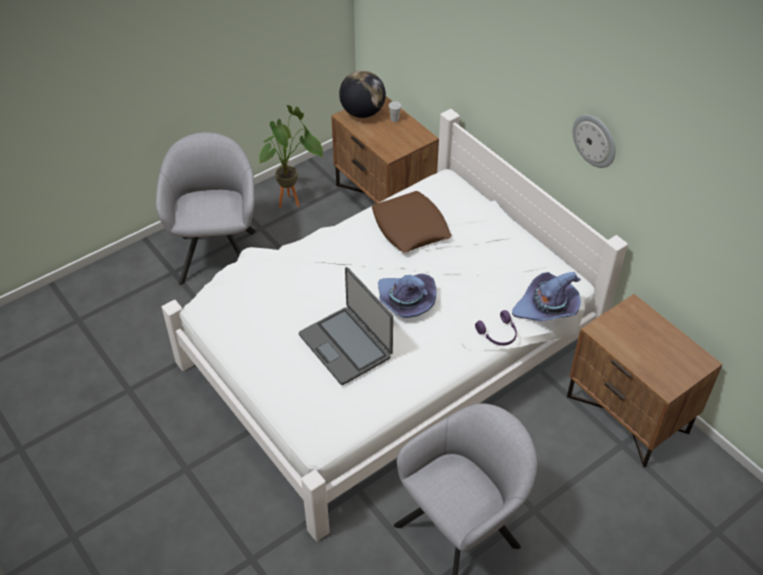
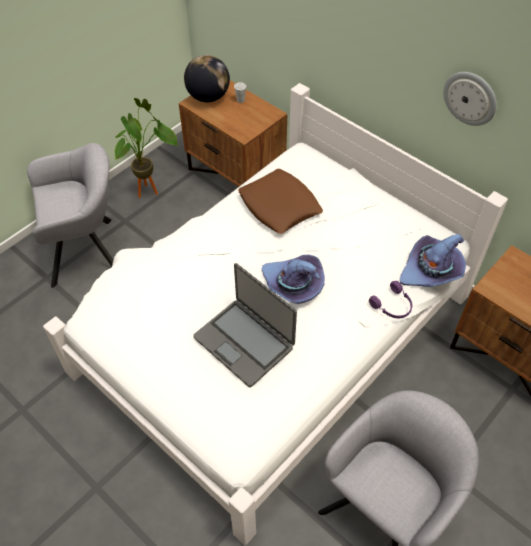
camera: 10 degrees left, 5 degrees up
grey armchair [156,132,256,285] -> grey armchair turned 90 degrees clockwise [27,143,113,288]

